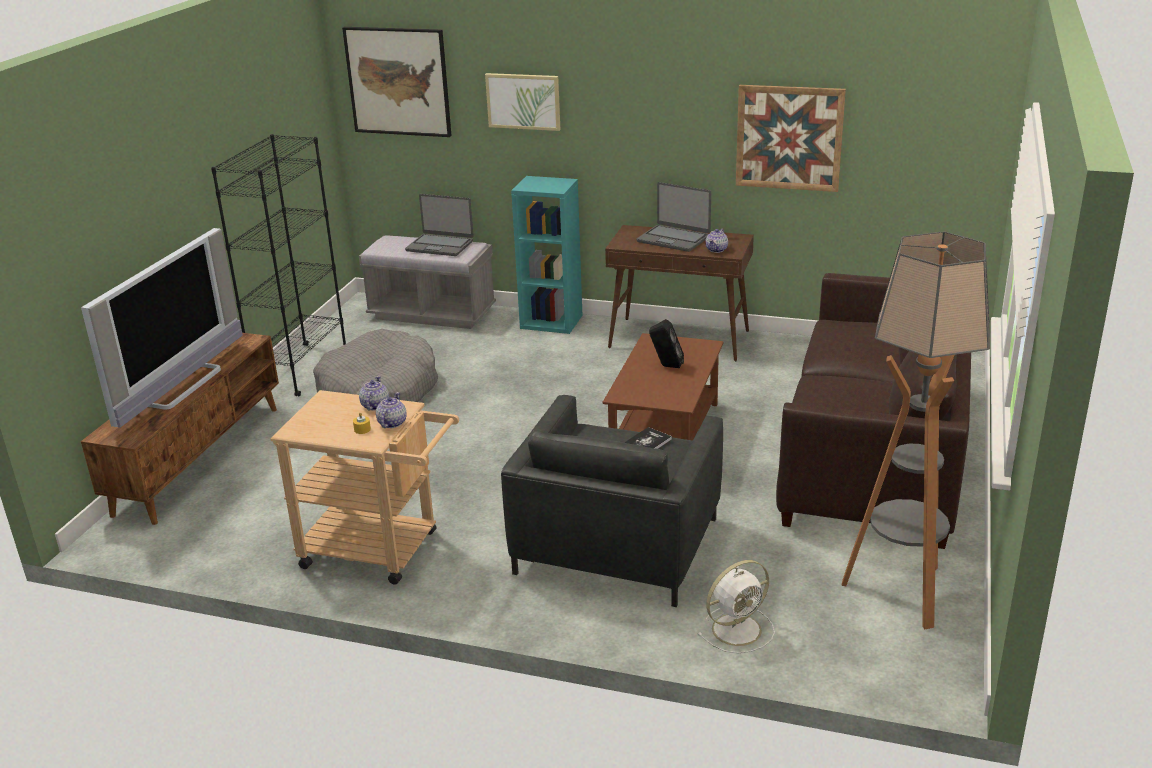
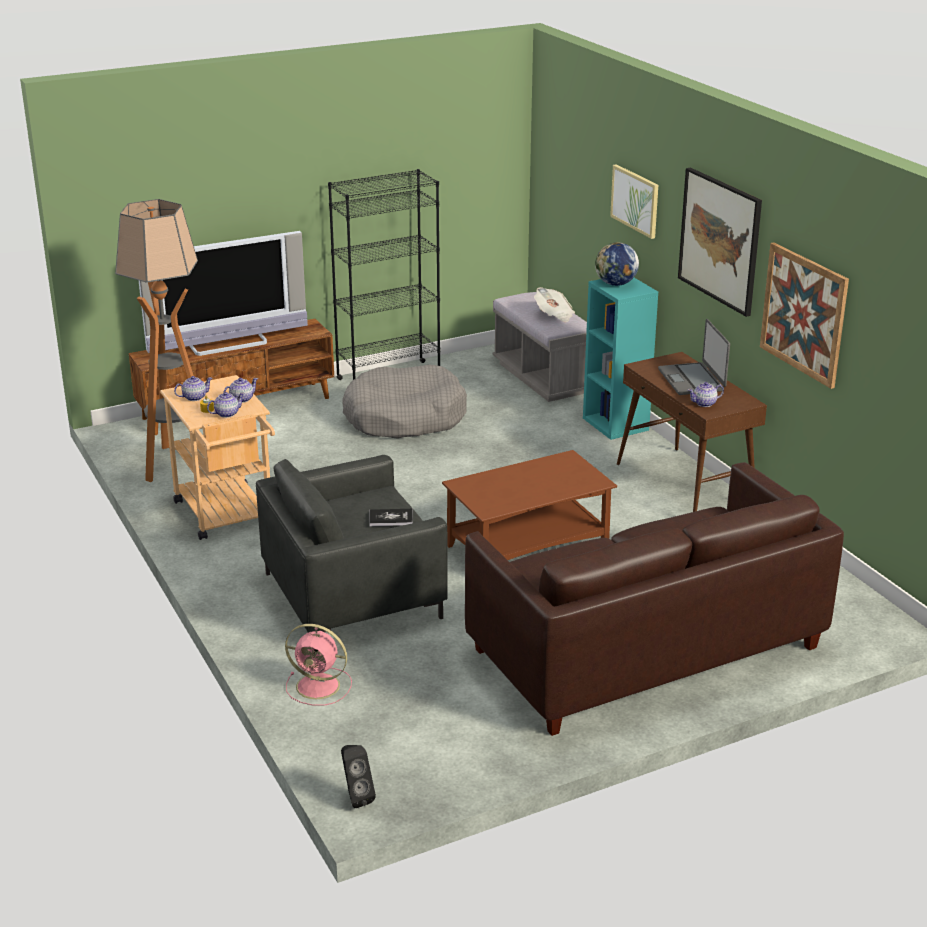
camera: 45 degrees right, 0 degrees up
picture [342,27,452,137] -> picture moved to [678,167,762,317]
laptop [405,194,474,256] -> newspaper [534,287,575,323]
black speaker [649,319,684,368] -> black speaker moved to [341,745,376,808]
white fan [697,560,775,653] -> pink fan [285,624,352,706]
floor lamp [842,231,990,629] -> floor lamp moved to [115,199,198,482]
none -> teapot [174,376,212,401]
none -> globe [595,242,639,286]

